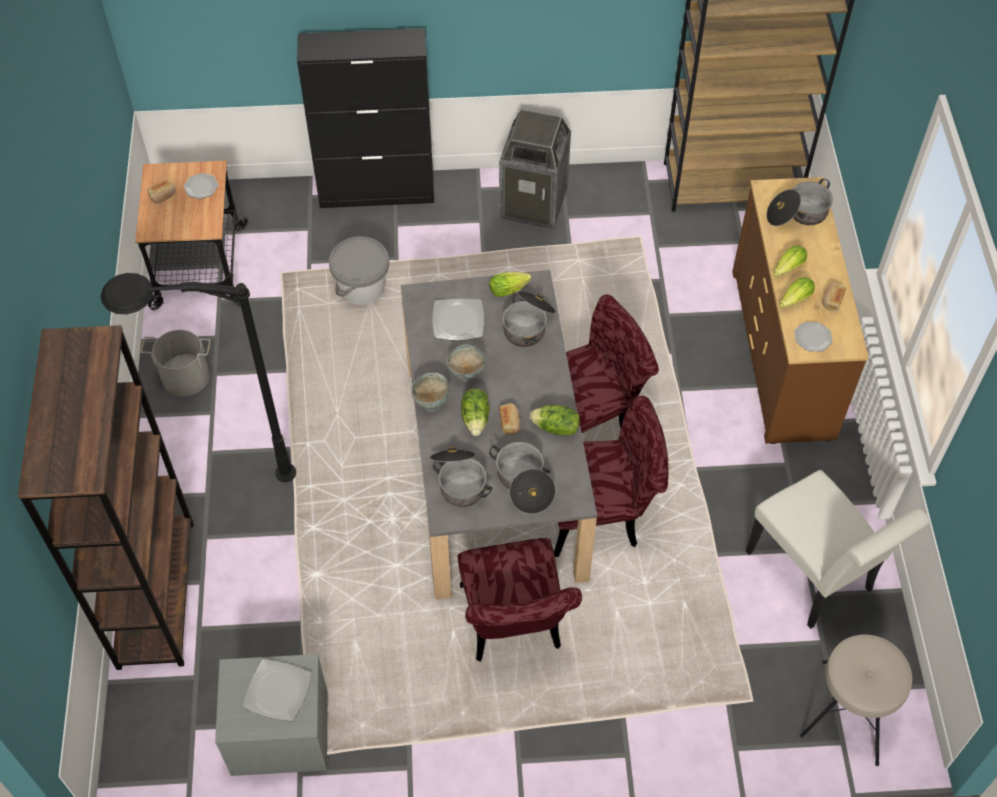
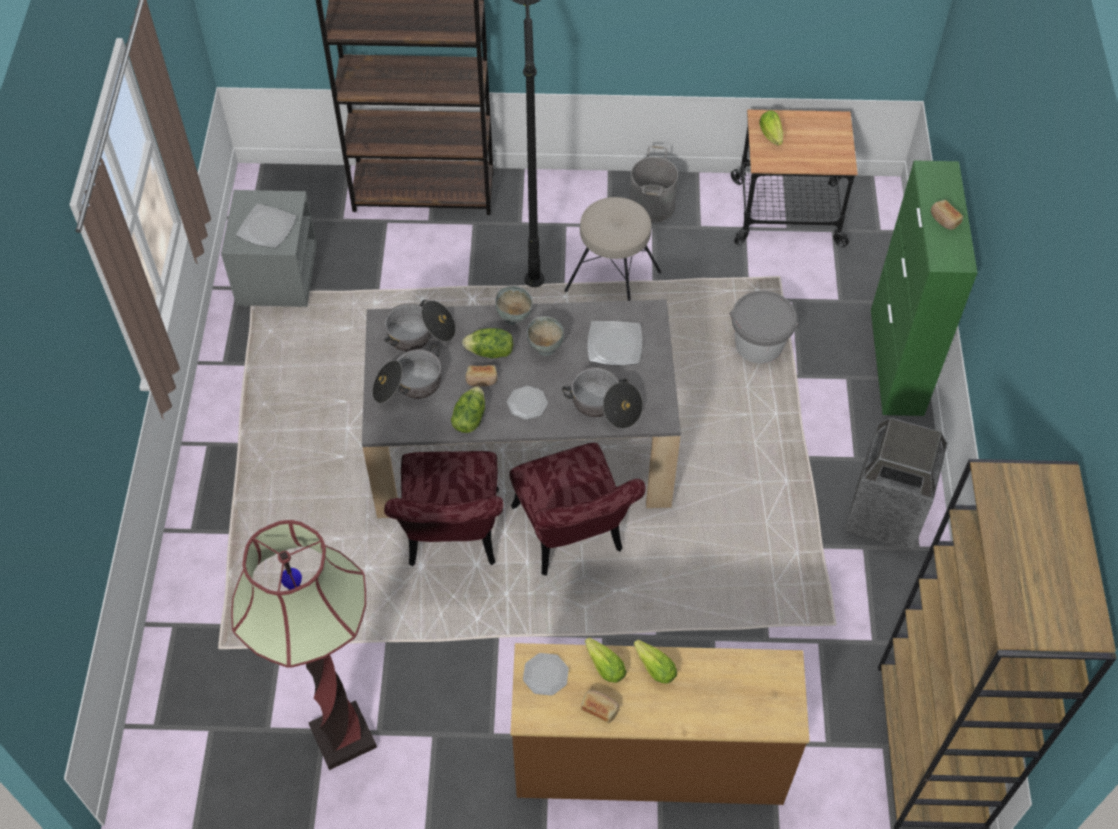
camera: 95 degrees right, 0 degrees up
bread [147,179,176,203] -> bread moved to [931,200,963,230]
plate [184,173,219,199] -> plate moved to [507,386,548,420]
black cabinet [297,28,434,208] -> green cabinet [871,161,978,416]
red chair [458,538,582,662] -> none
lettuce [489,272,531,297] -> lettuce moved to [759,110,783,145]
white chair [746,470,930,629] -> floor lamp [231,520,377,770]
cooking pot [766,178,833,226] -> none
beige stool [800,635,912,766] -> beige stool moved to [564,197,661,301]

